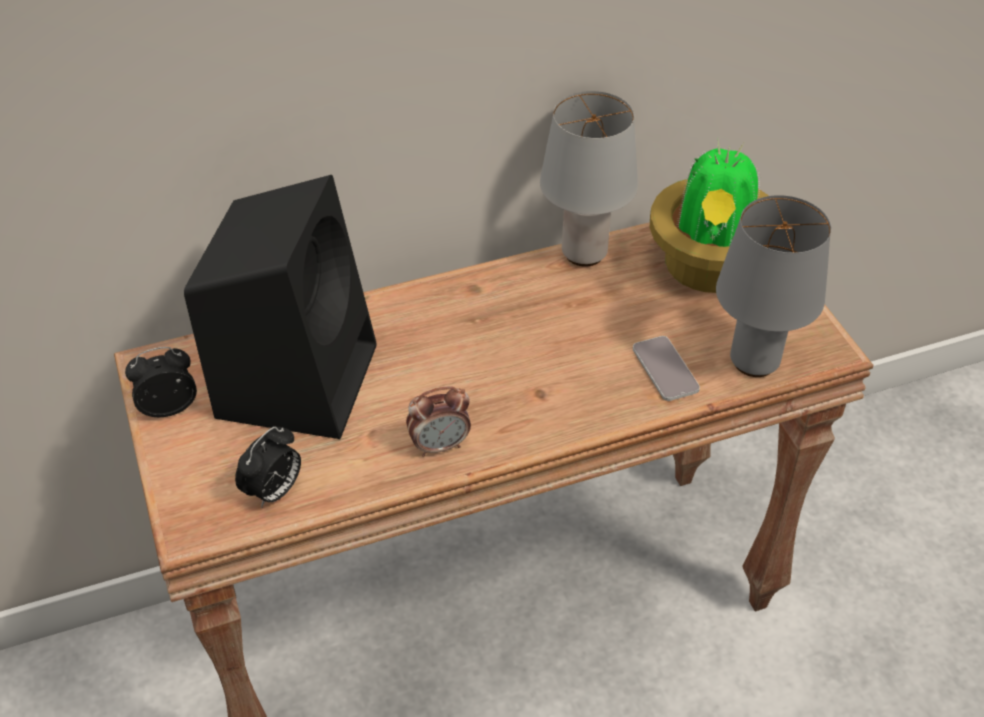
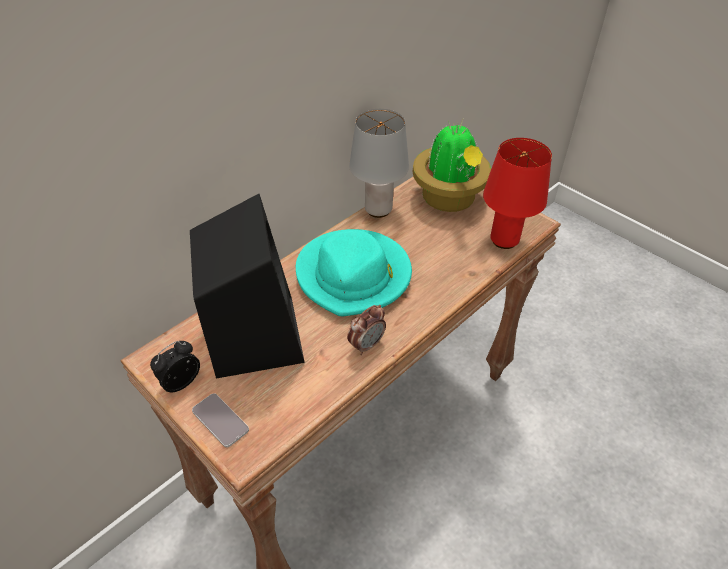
camera: 25 degrees left, 0 degrees up
alarm clock [235,427,301,508] -> none
phone [633,336,700,401] -> phone moved to [192,393,249,447]
grey table lamp [716,195,831,377] -> red table lamp [483,138,552,249]
none -> turquoise hat [296,229,412,316]

